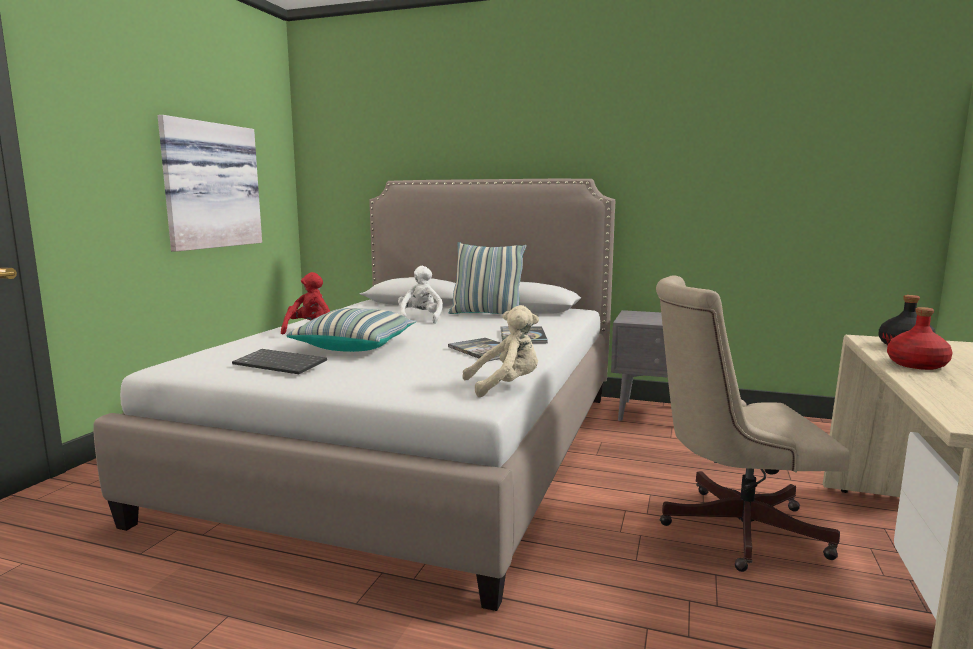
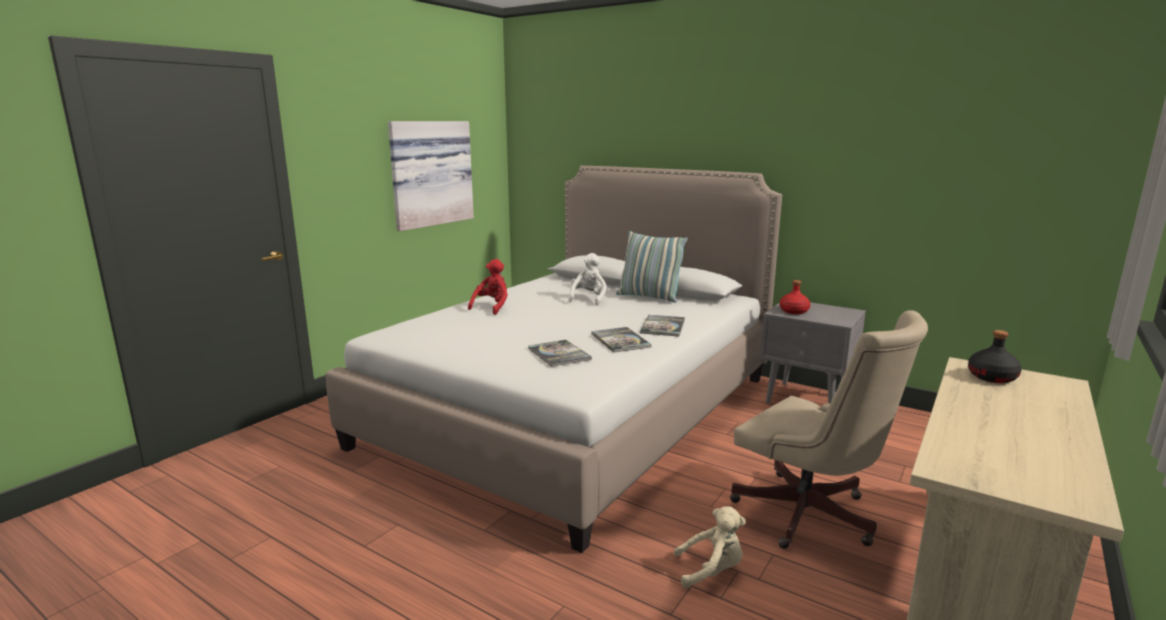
camera: 15 degrees right, 5 degrees up
keyboard [232,349,327,374] -> none
pillow [287,308,417,352] -> none
beige plush toy [462,305,539,397] -> beige plush toy moved to [674,507,746,588]
beige office chair [656,275,850,572] -> beige office chair turned 150 degrees counterclockwise [730,310,928,549]
red bottle [887,307,953,370] -> red bottle moved to [780,280,810,314]
none -> book [528,340,592,367]

